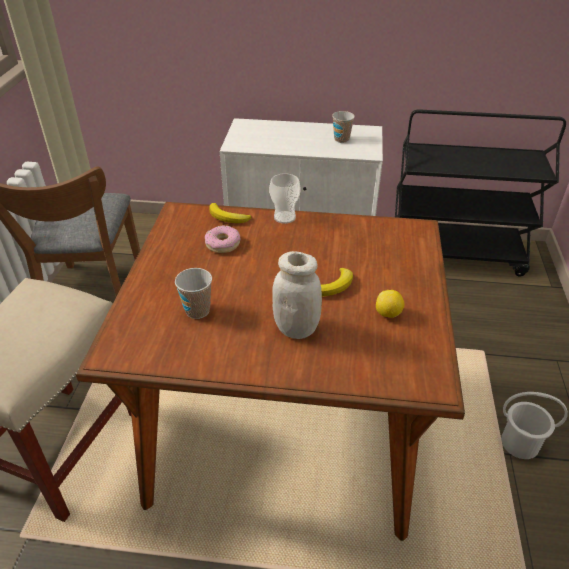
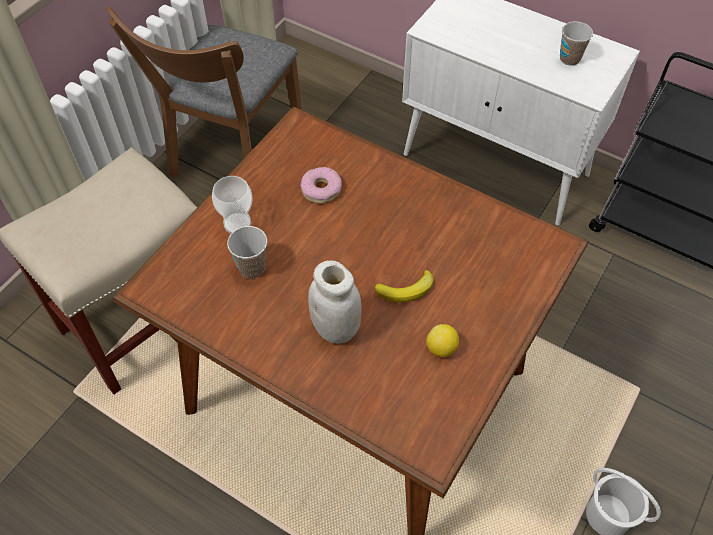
camera: 25 degrees right, 15 degrees up
banana [209,203,252,223] -> none
cup [269,173,300,224] -> cup moved to [212,176,253,234]

